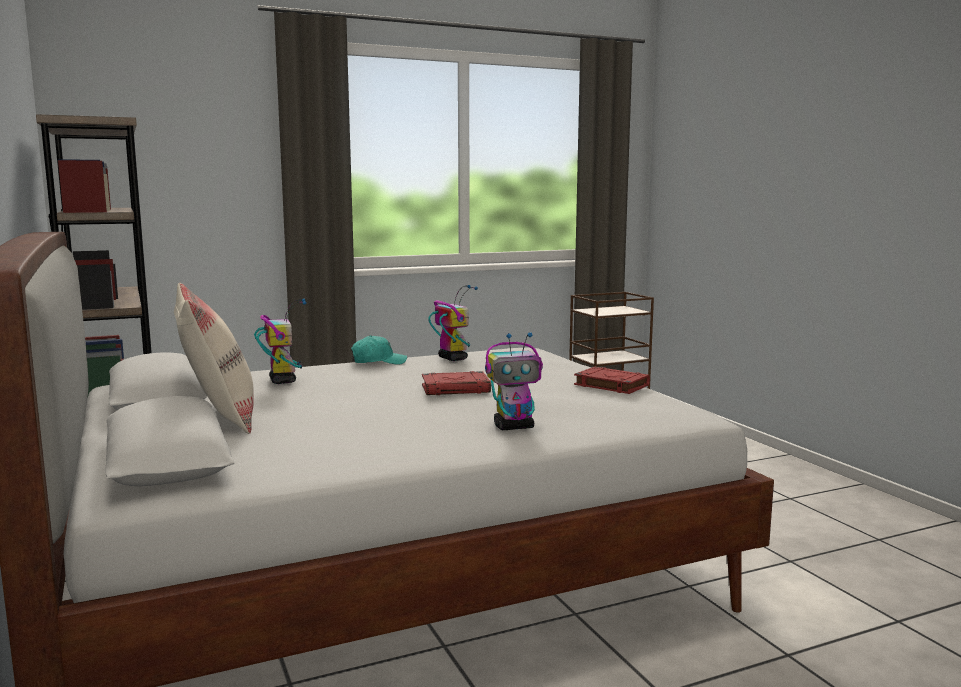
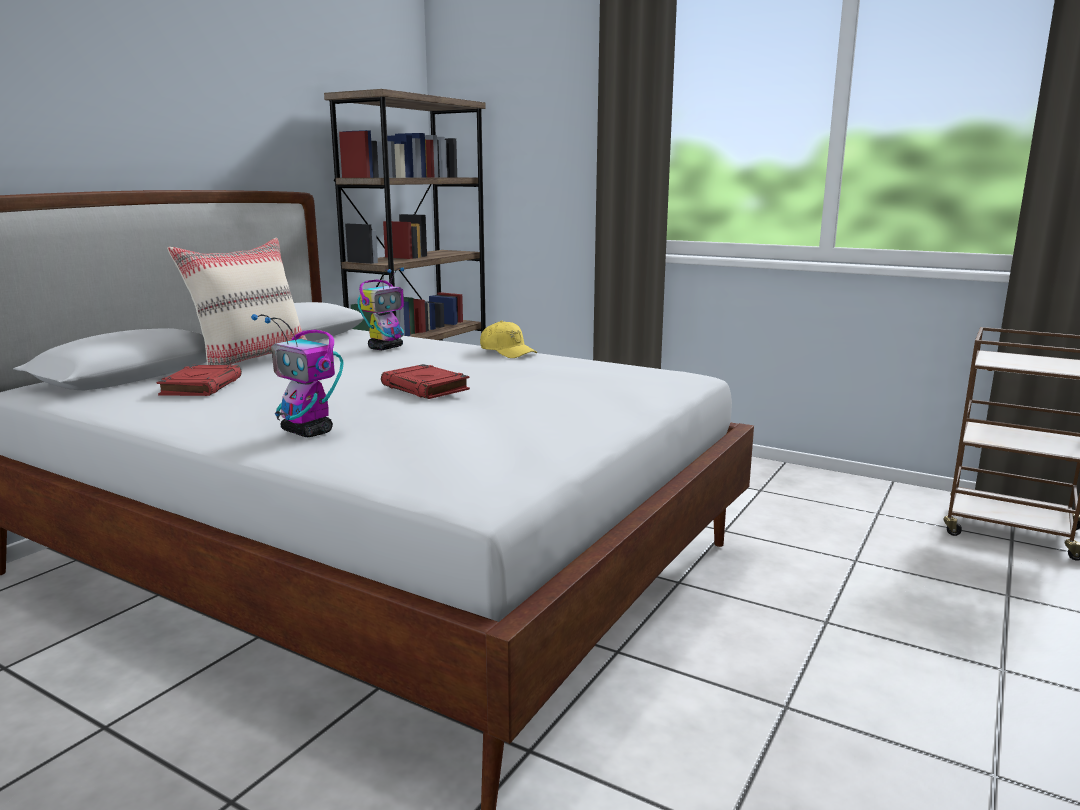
camera: 55 degrees right, 5 degrees up
turquoise cap [351,335,407,365] -> yellow cap [480,321,537,358]
toy robot [428,285,478,361] -> none
red book [574,367,650,394] -> red book moved to [157,365,242,396]

